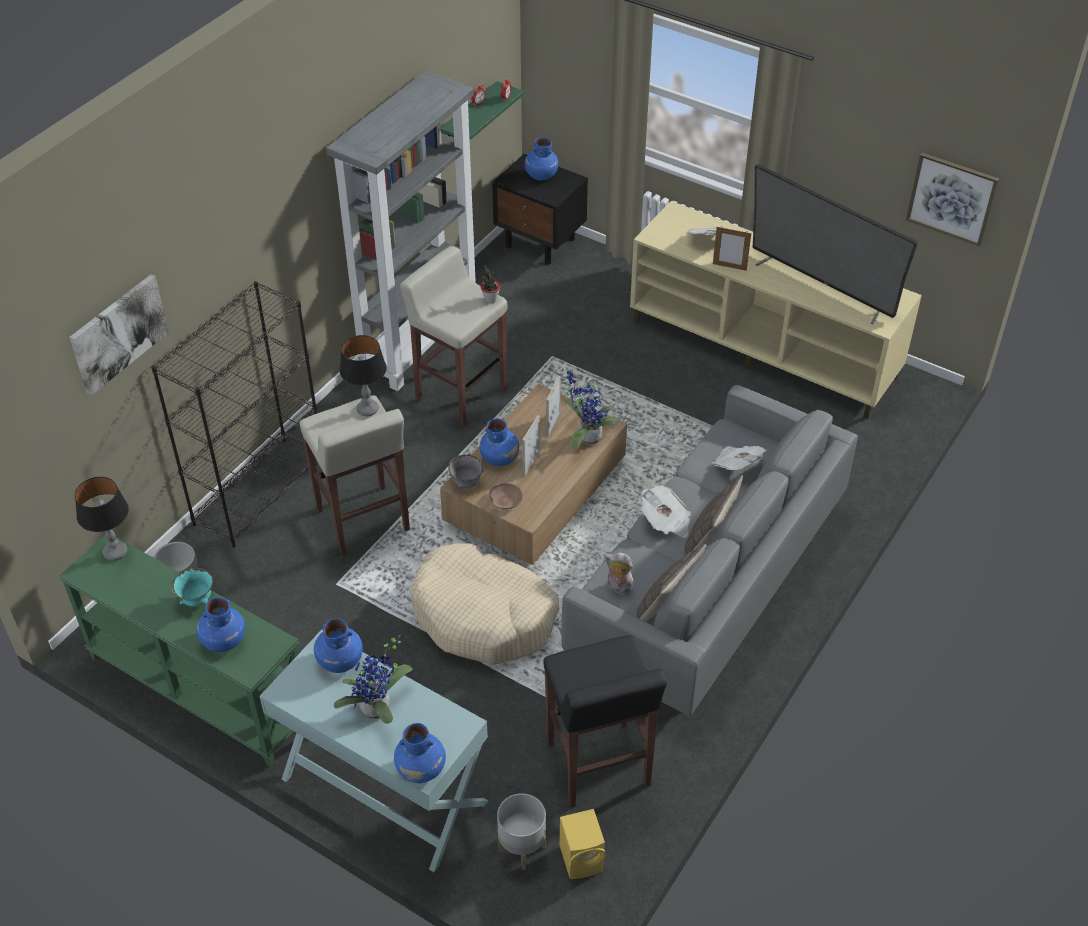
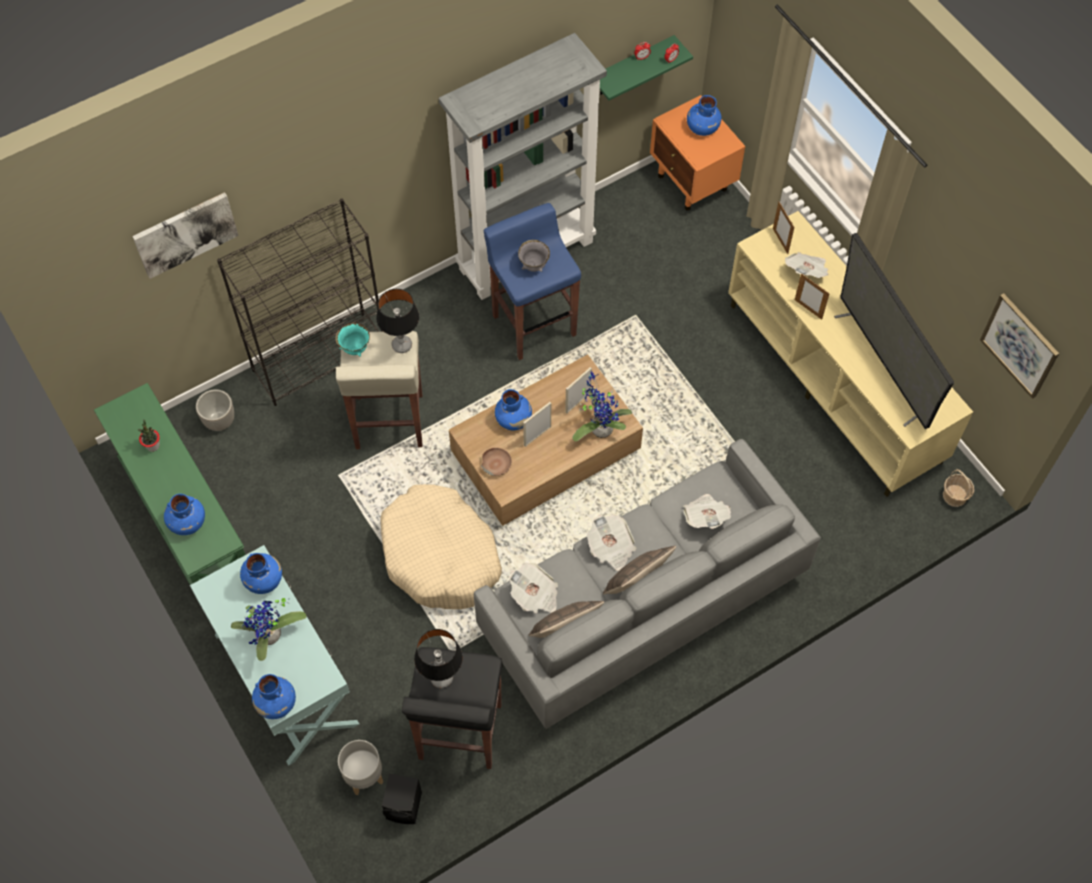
camera: 25 degrees right, 15 degrees up
table lamp [75,477,129,561] -> table lamp moved to [414,629,463,688]
turquoise bowl [171,568,213,607] -> turquoise bowl moved to [335,323,370,357]
beige stool [400,246,507,427] -> blue stool [484,203,581,360]
grey bowl [448,455,484,489] -> grey bowl moved to [518,240,550,272]
potted plant [480,264,500,303] -> potted plant moved to [138,419,160,452]
black nightstand [492,154,588,265] -> orange nightstand [650,95,746,210]
yellow speaker [560,809,605,879] -> black speaker [382,774,422,824]
plush toy [605,552,636,595] -> newspaper [510,563,558,613]
none -> picture frame [773,202,794,254]
none -> basket [943,469,974,507]

